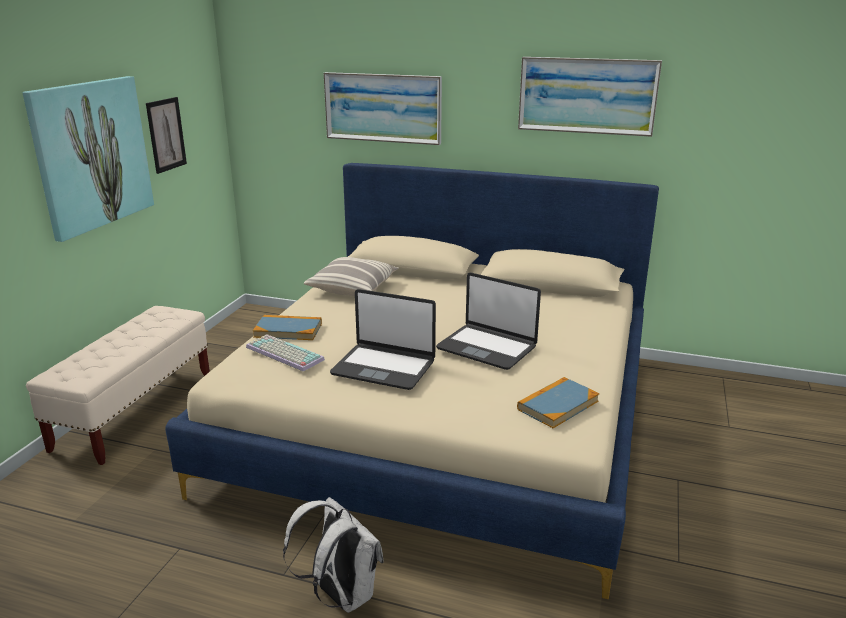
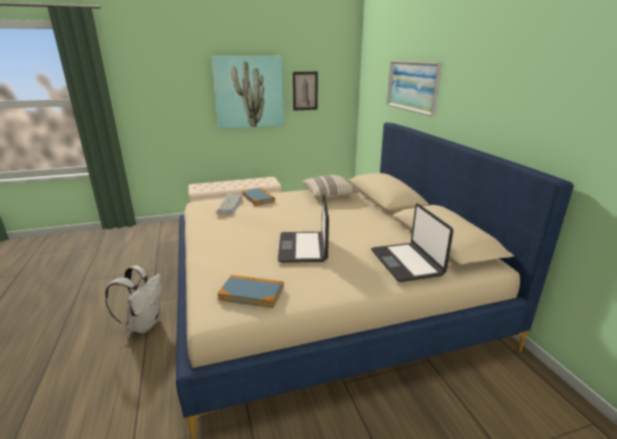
camera: 55 degrees right, 0 degrees up
laptop [330,289,436,390] -> laptop moved to [371,203,453,282]
picture [518,57,662,137] -> none

